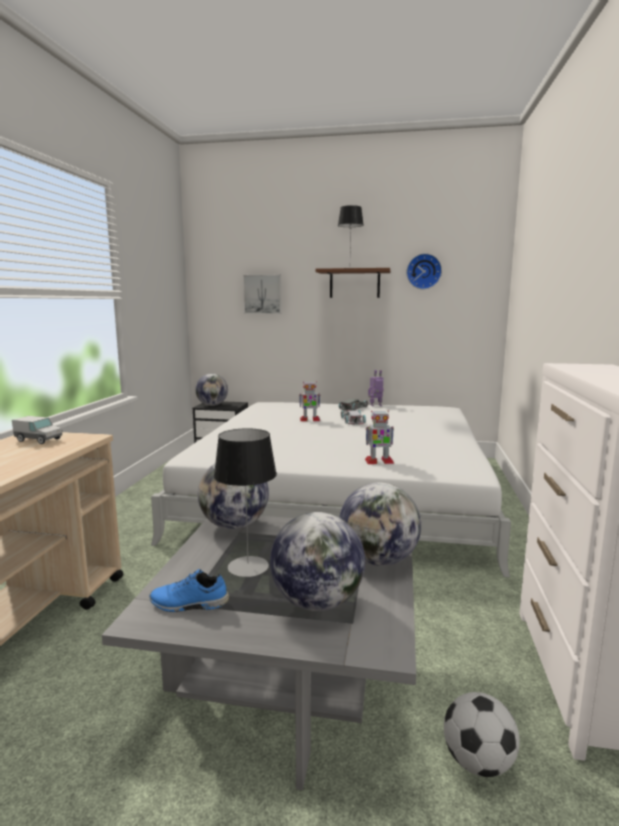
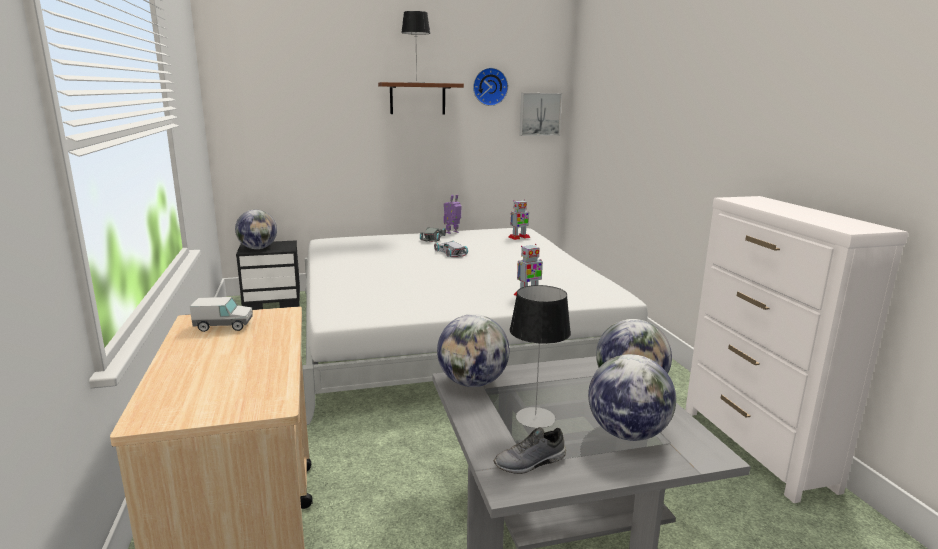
camera: 25 degrees left, 5 degrees up
blue shoe [149,569,229,612] -> grey shoe [493,427,566,474]
picture [243,275,282,314] -> picture moved to [519,93,562,136]
toy robot [299,381,320,421] -> toy robot moved to [508,200,530,240]
football [444,692,520,777] -> none

